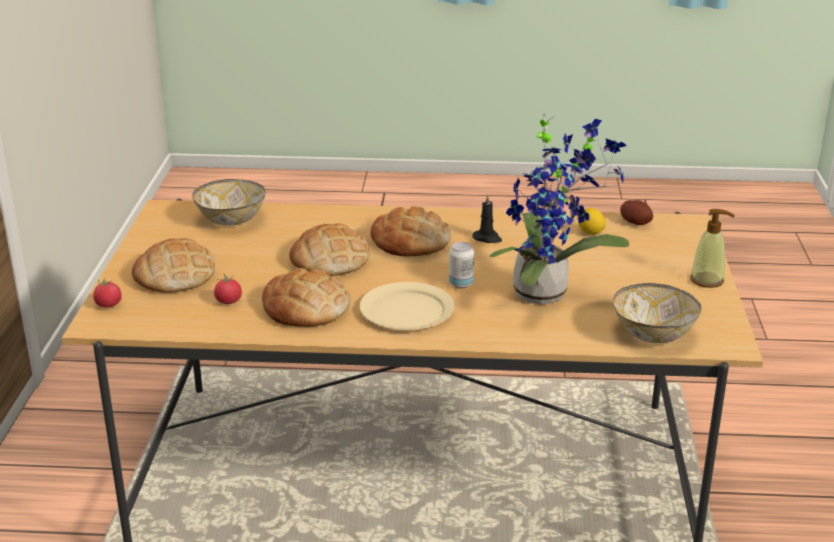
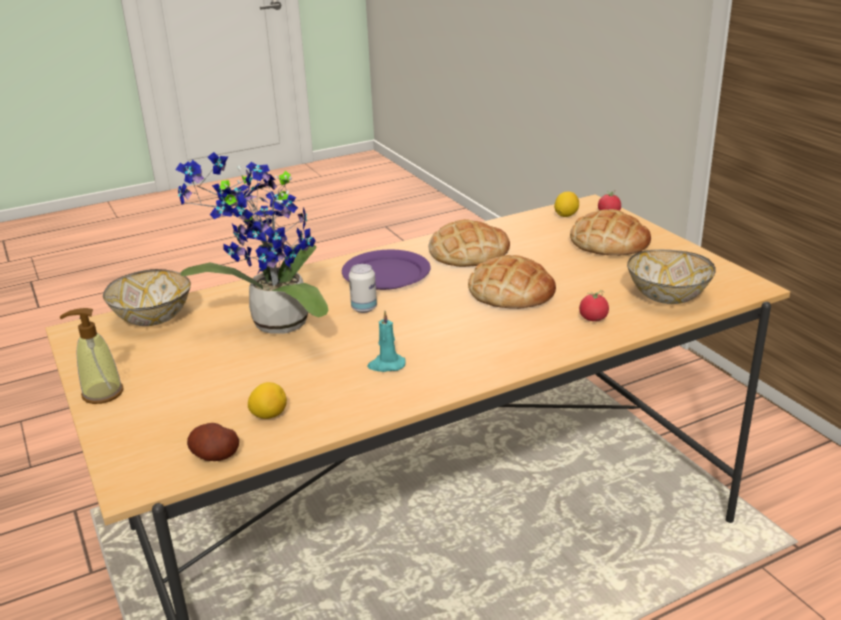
camera: 150 degrees right, 0 degrees up
tomato [214,274,242,304] -> tomato moved to [579,290,609,321]
beige plate [360,282,454,330] -> purple plate [342,250,431,290]
bread [370,206,451,256] -> none
black candle [472,194,502,243] -> turquoise candle [367,311,406,372]
none -> lemon [554,191,579,217]

